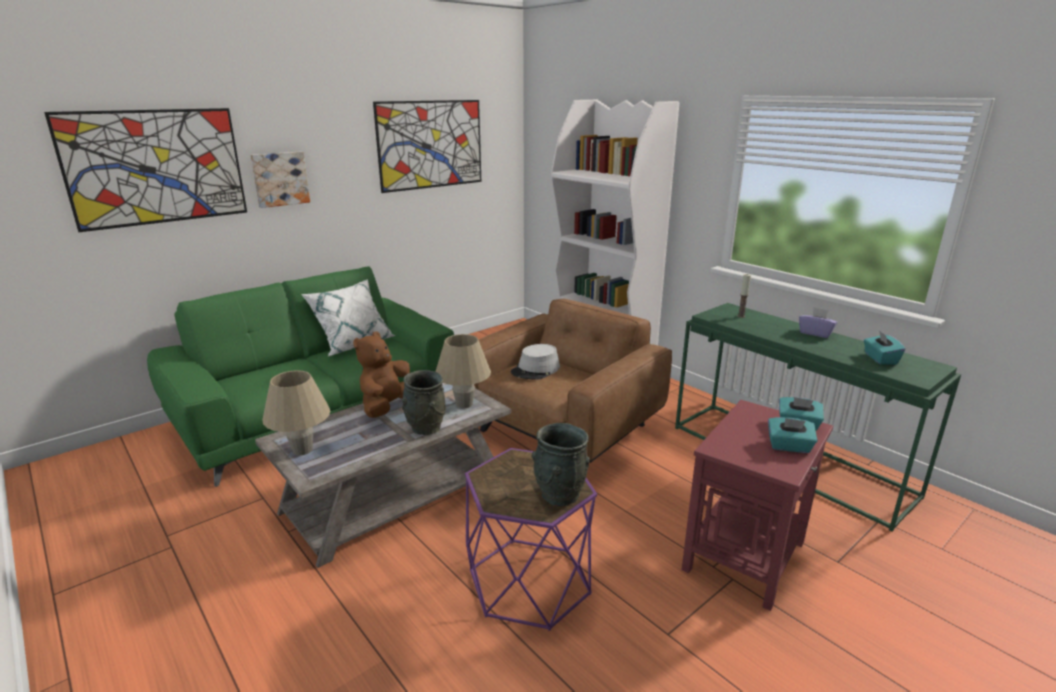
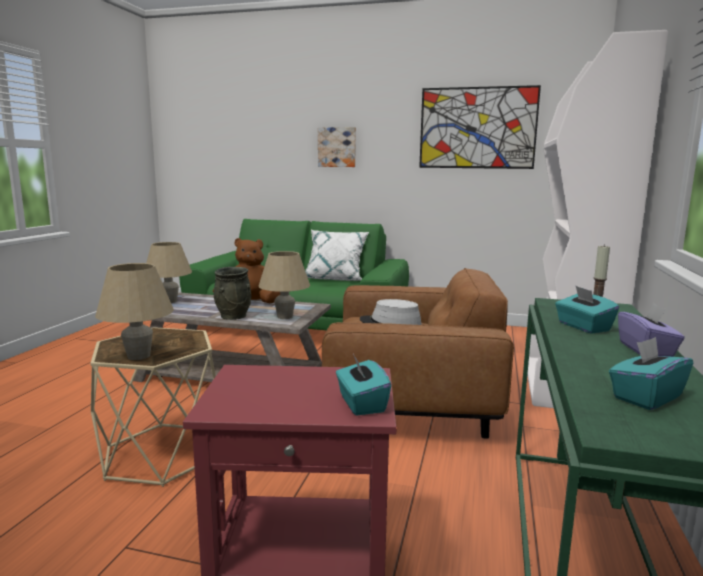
camera: 55 degrees right, 10 degrees down
picture [44,108,247,232] -> none
purple side table [465,448,597,631] -> beige side table [90,327,216,487]
grey vase [532,423,590,506] -> beige table lamp [95,263,174,360]
turquoise tissue box [768,417,817,453] -> turquoise tissue box moved to [555,286,619,334]

